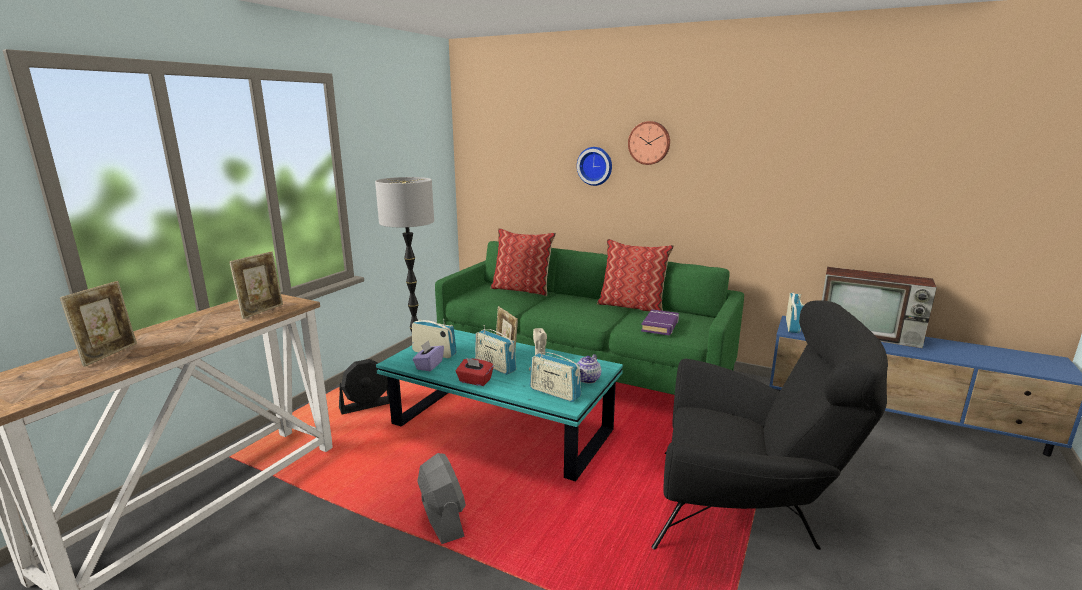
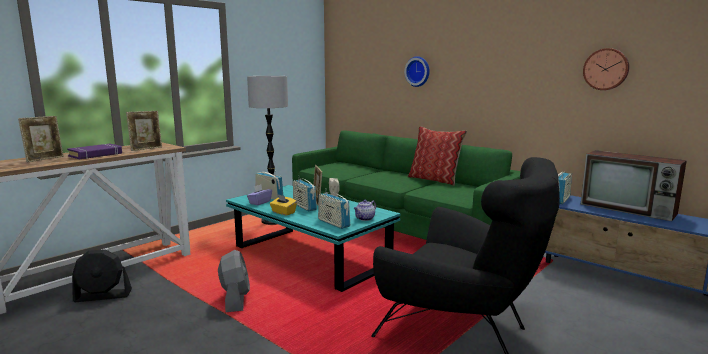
camera: 15 degrees right, 5 degrees down
black fan [339,359,390,414] -> black fan moved to [72,249,132,302]
red tissue box [456,358,494,386] -> yellow tissue box [270,194,297,216]
pillow [490,228,556,296] -> none
wall clock [628,121,670,165] -> wall clock moved to [583,48,629,90]
purple book [641,309,679,335] -> purple book moved to [67,144,122,159]

